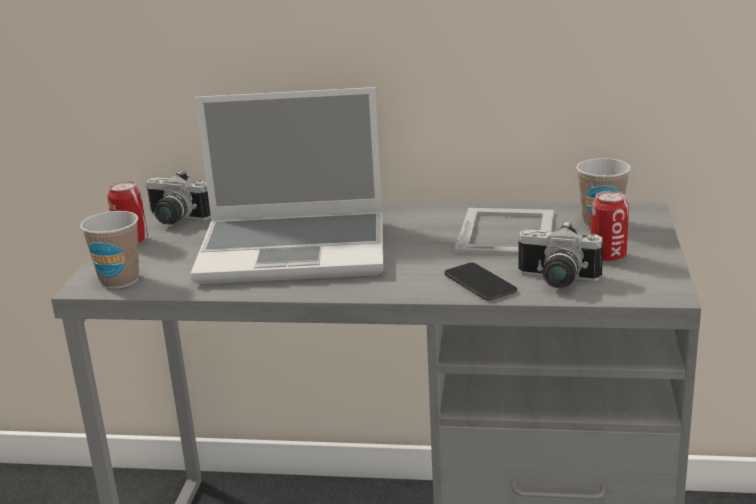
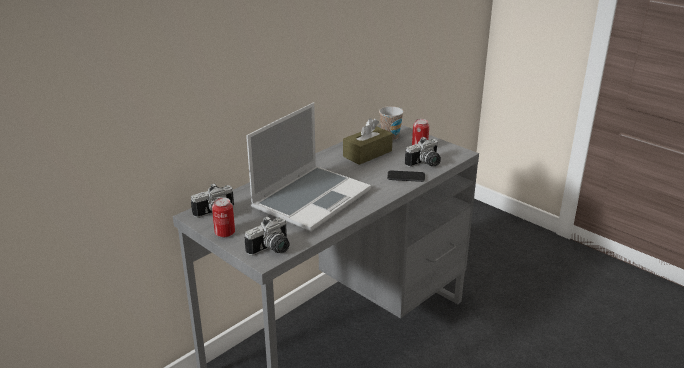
camera: 55 degrees left, 5 degrees up
cup [80,211,139,289] -> camera [245,216,289,256]
picture frame [454,208,554,255] -> brown tissue box [343,118,393,165]

